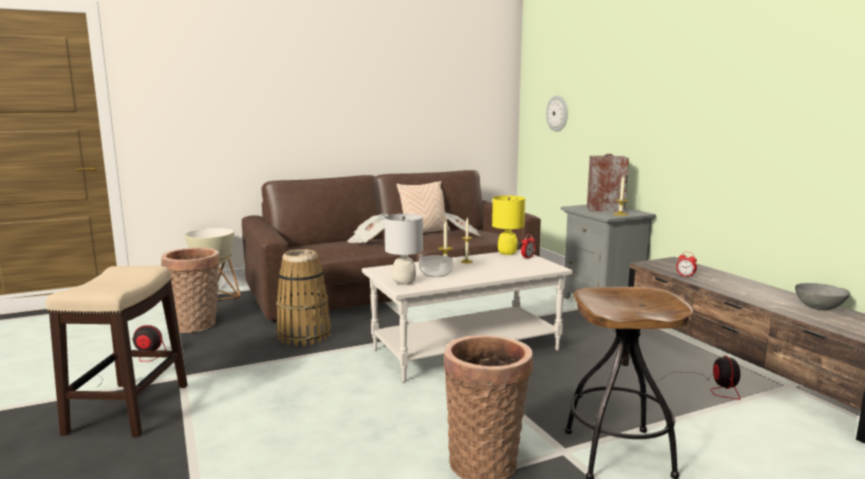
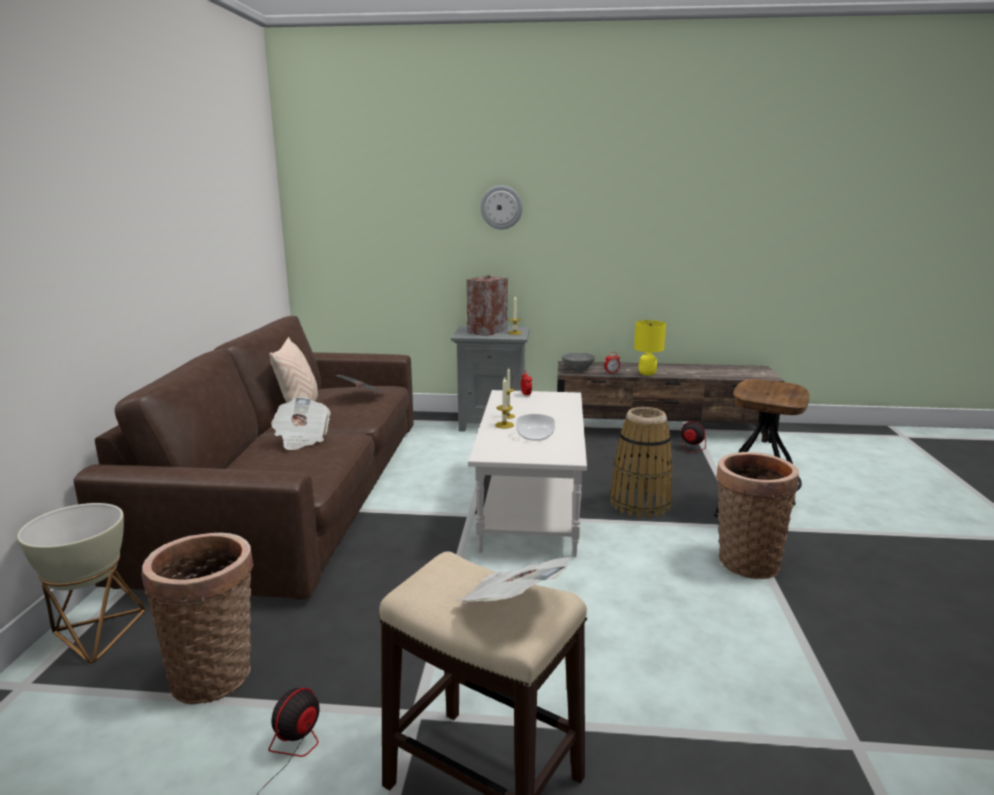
camera: 60 degrees left, 5 degrees up
basket [276,249,331,346] -> basket moved to [610,407,673,518]
grey table lamp [384,214,423,285] -> none
yellow table lamp [492,196,525,255] -> yellow table lamp moved to [634,320,666,376]
wall clock [546,96,568,132] -> wall clock moved to [480,185,523,229]
grey bowl [795,283,850,310] -> grey bowl moved to [562,353,595,371]
none -> newspaper [456,557,574,603]

